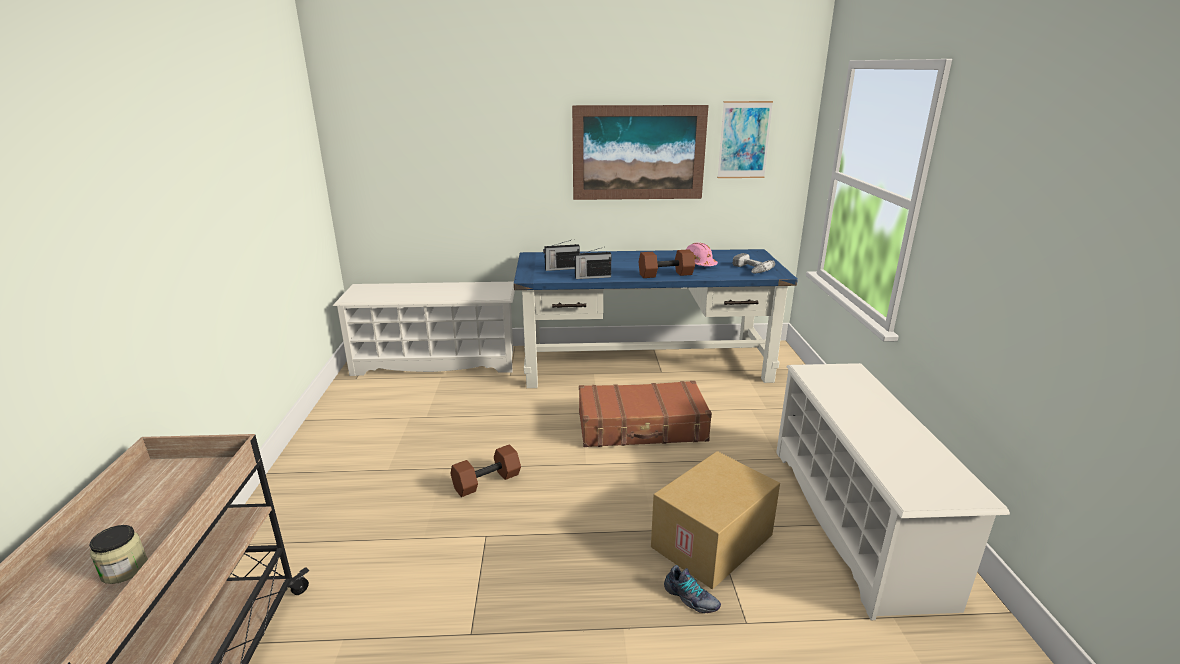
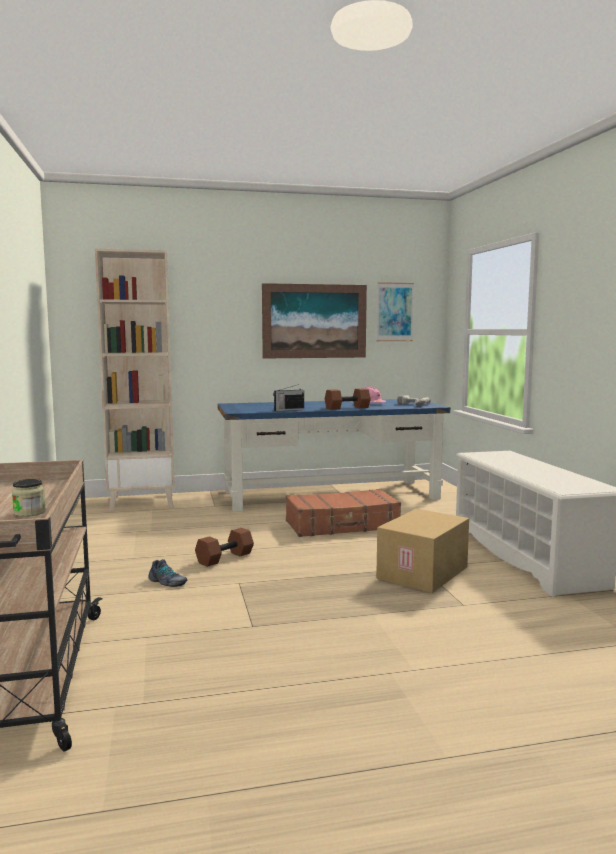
camera: 10 degrees left, 15 degrees down
white shoe rack [333,282,515,376] -> beige bookcase [95,248,175,511]
radio [543,240,580,271] -> none
shoe [664,565,721,613] -> shoe moved to [148,559,187,587]

